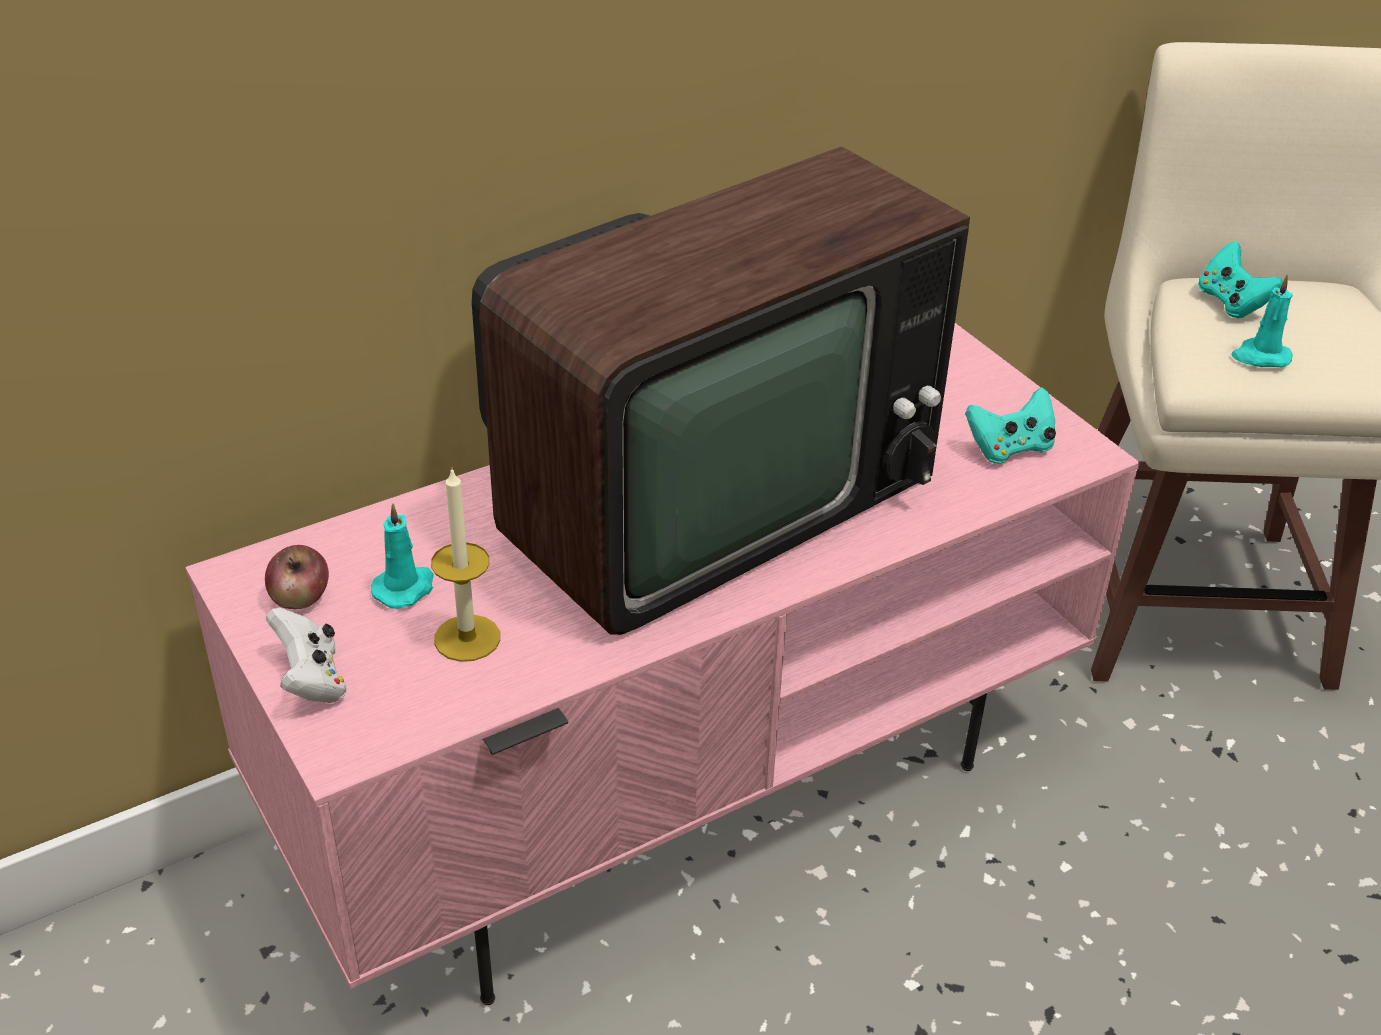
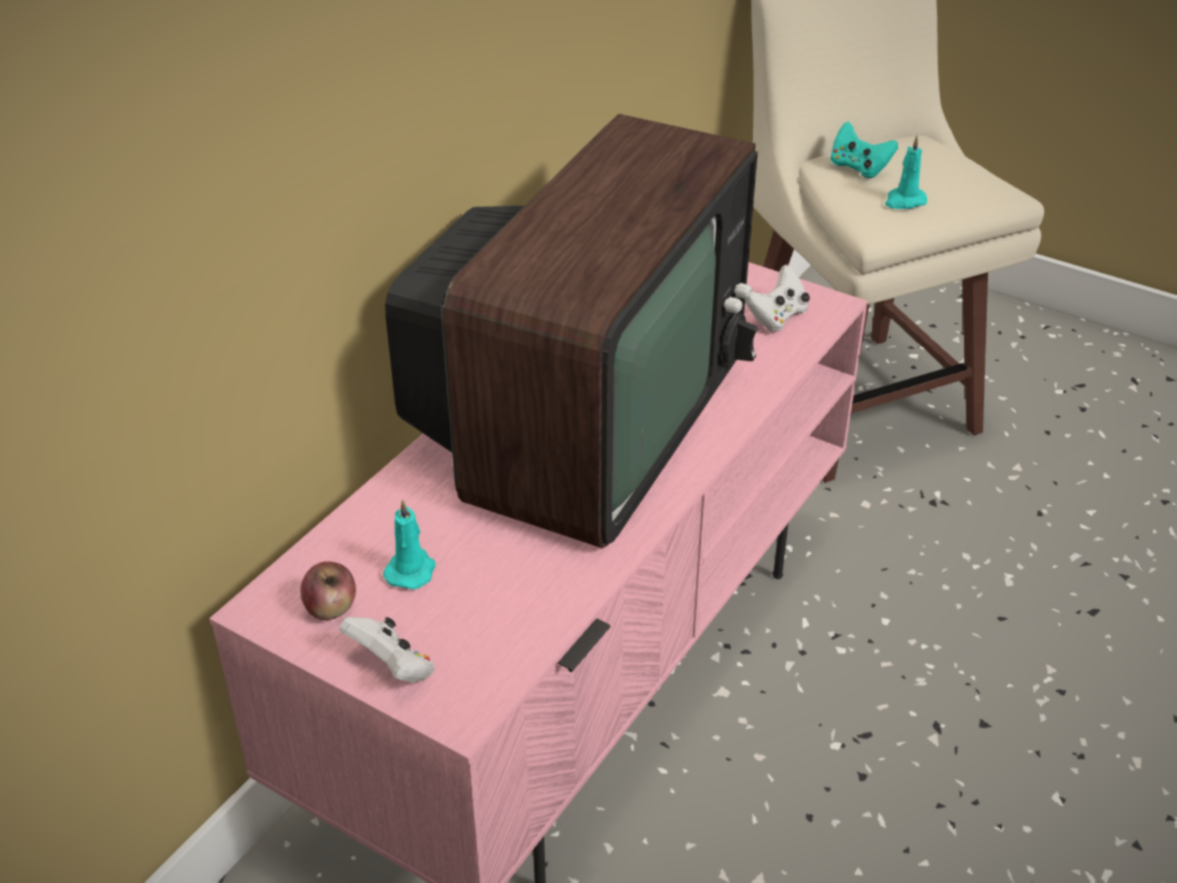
camera: 25 degrees left, 0 degrees up
candle [431,470,500,662] -> none
turquoise game controller [965,387,1056,464] -> white game controller [745,265,810,332]

